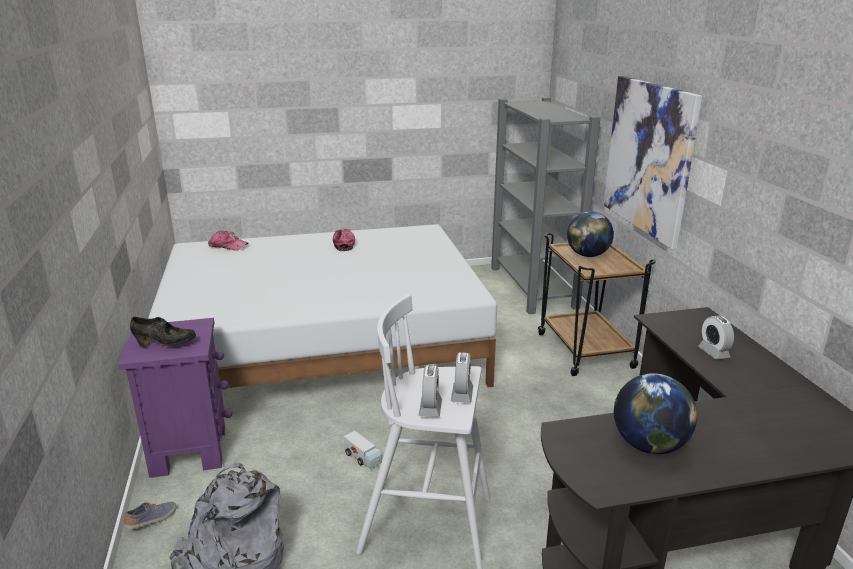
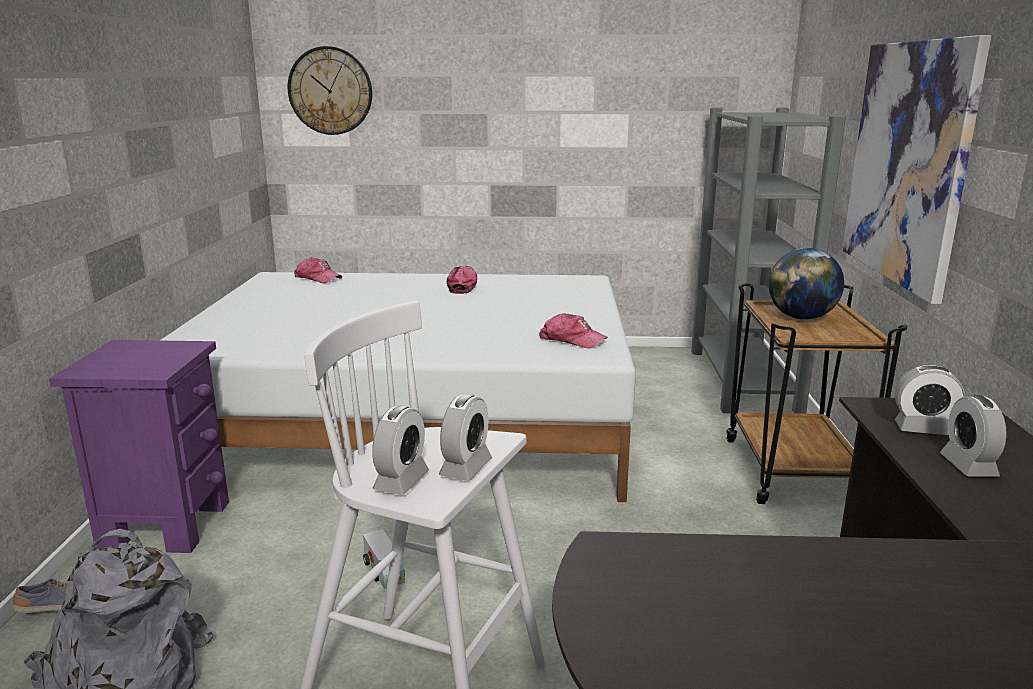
camera: 15 degrees right, 5 degrees down
black shoe [130,317,196,347] -> none
globe [614,373,697,454] -> none
none -> wall clock [288,46,372,135]
none -> cap [539,313,607,348]
none -> alarm clock [895,365,965,435]

